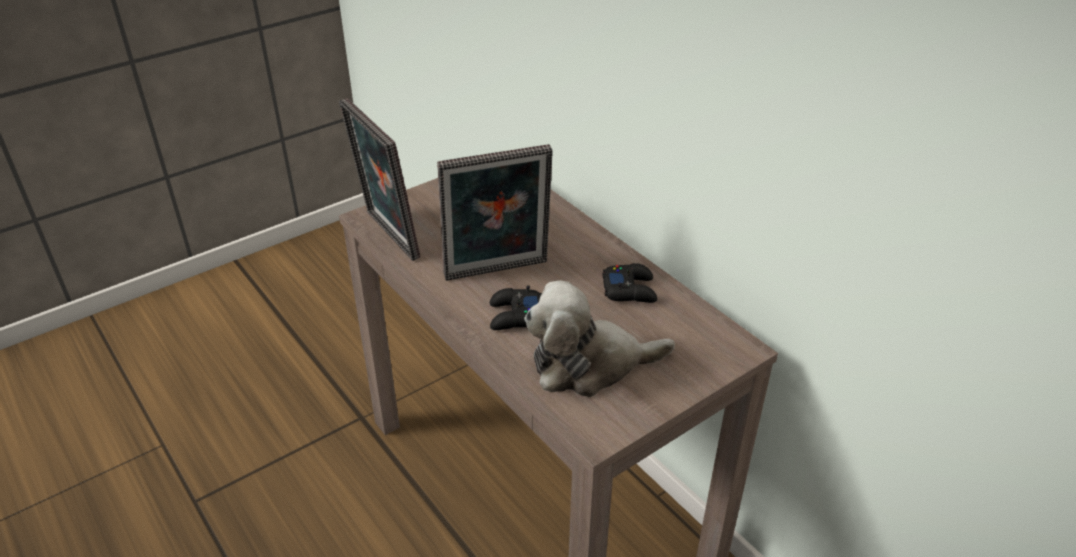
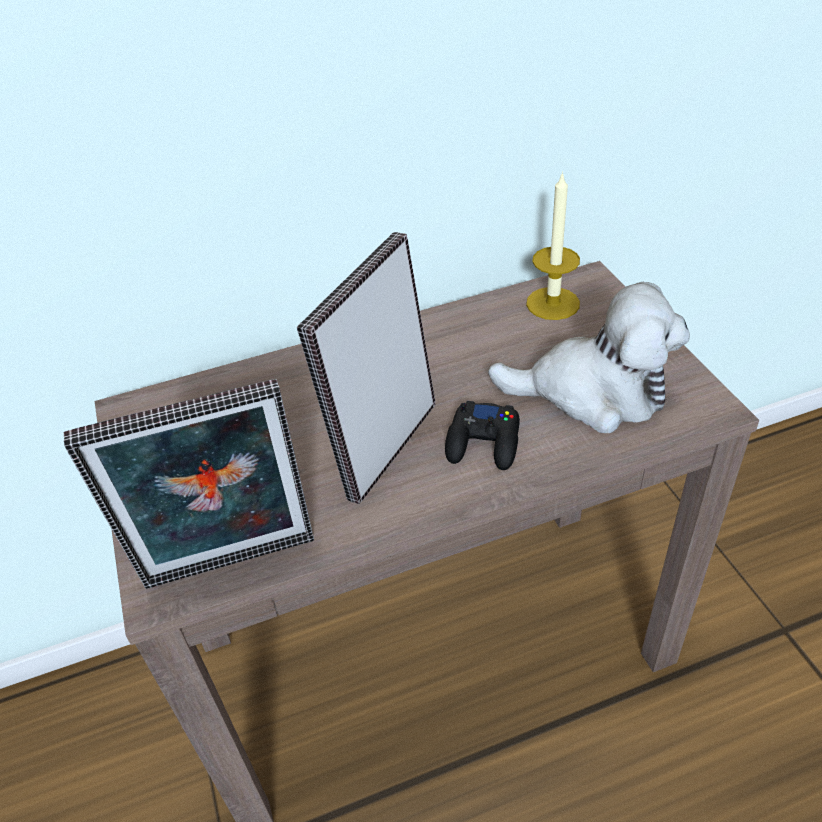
camera: 70 degrees left, 5 degrees up
picture frame [437,144,553,281] -> picture frame turned 150 degrees counterclockwise [297,232,435,504]
plush toy [524,281,675,397] -> plush toy turned 90 degrees counterclockwise [488,282,690,433]
black game controller [602,263,657,303] -> none
none -> candle [526,171,580,320]

